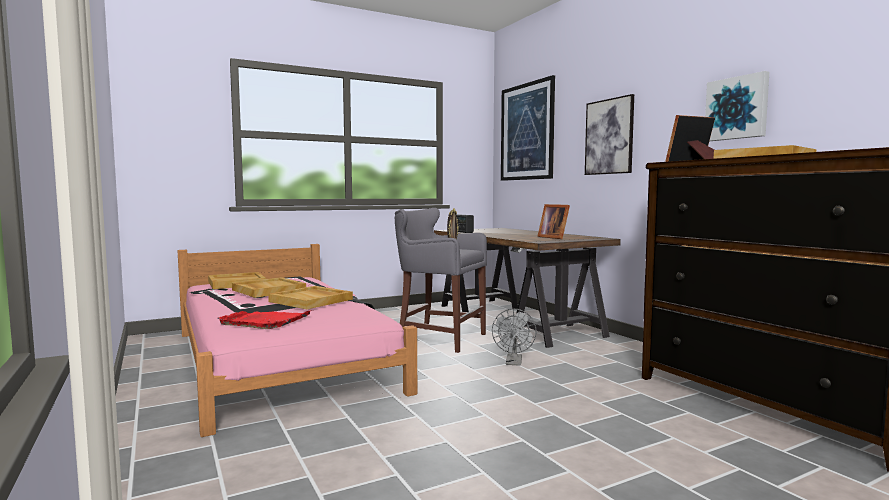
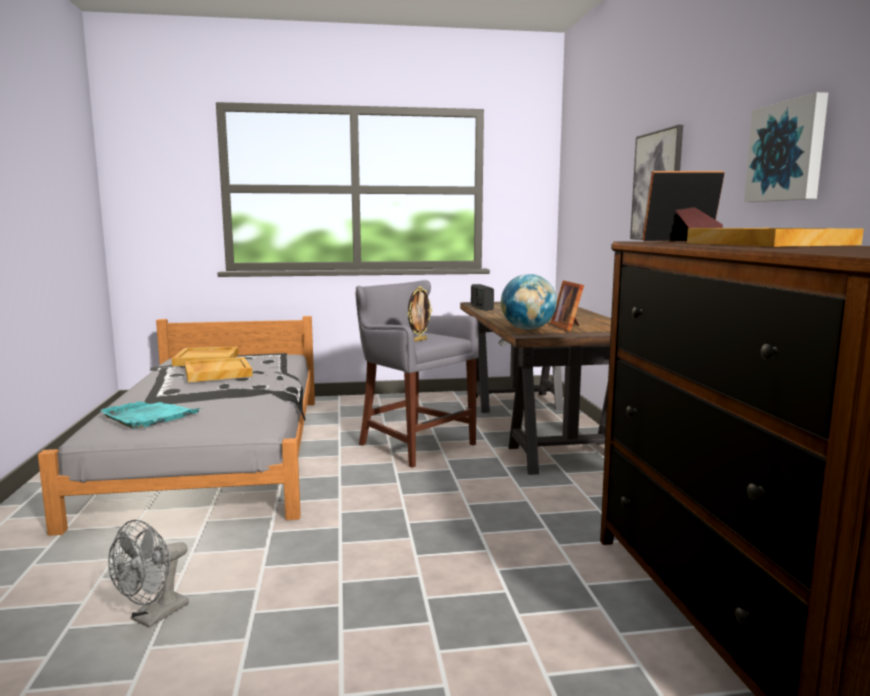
camera: 20 degrees right, 5 degrees up
pink bed [177,244,417,437] -> grey bed [38,316,315,536]
red tray [218,310,313,329] -> turquoise tray [100,402,200,429]
beige tray [268,286,353,309] -> none
grey fan [492,309,536,366] -> grey fan moved to [108,520,189,628]
picture [501,75,555,181] -> none
none -> globe [501,274,557,330]

